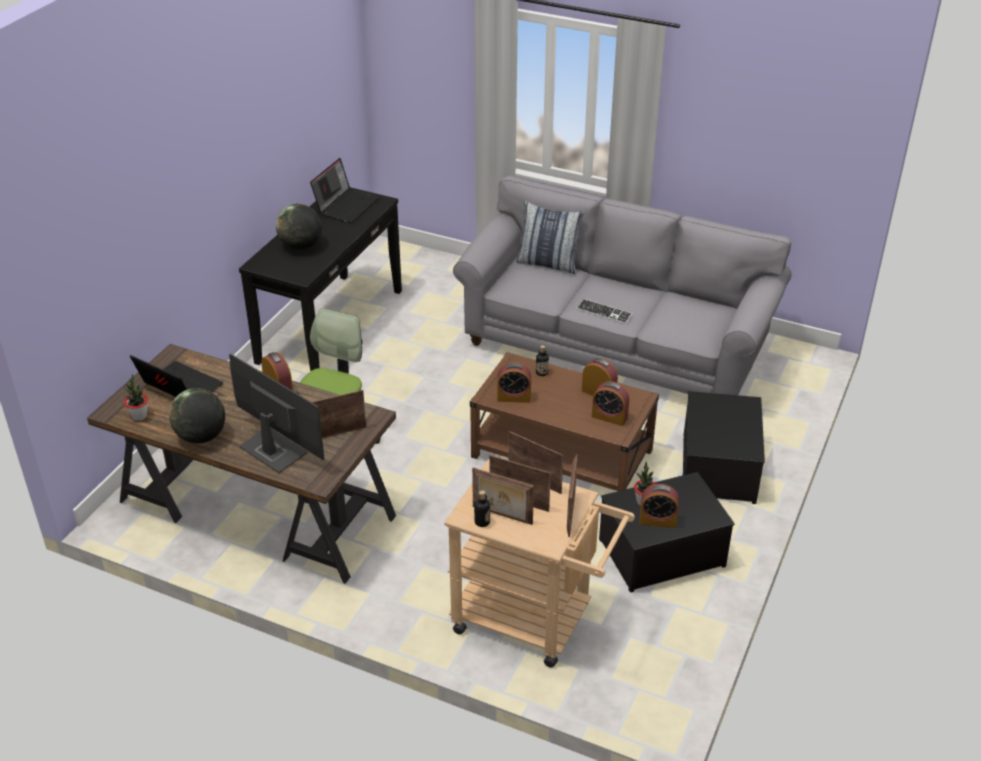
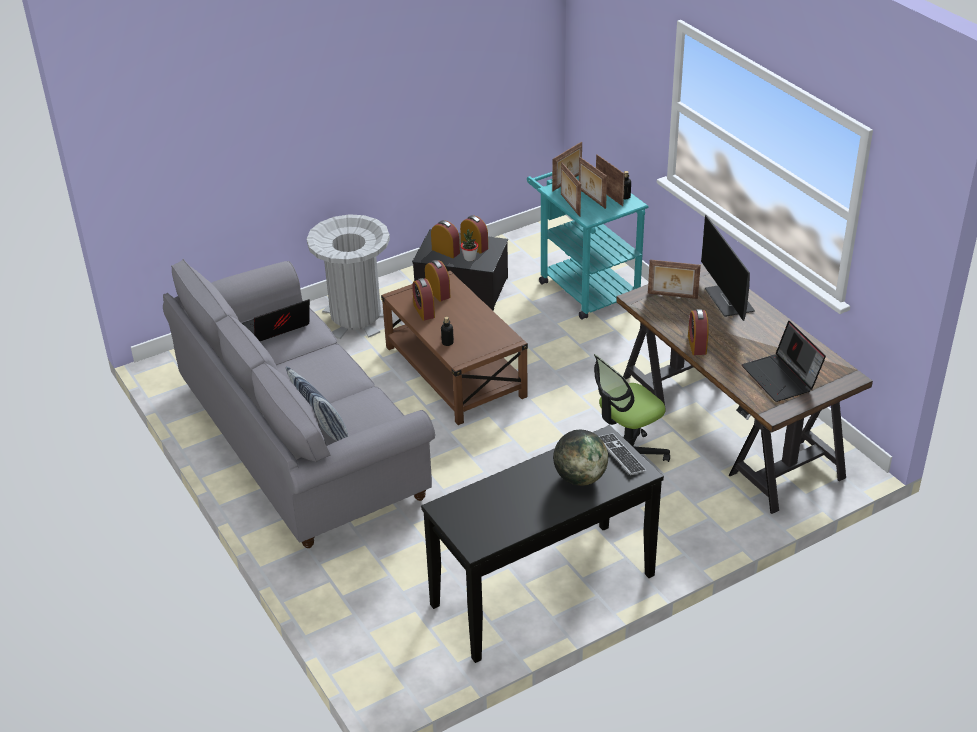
camera: 145 degrees left, 0 degrees up
potted plant [124,374,148,421] -> none
globe [169,388,225,443] -> none
laptop [310,158,379,223] -> laptop moved to [242,299,310,341]
beige cart [444,459,635,668] -> turquoise cart [527,172,648,320]
alarm clock [497,362,531,403] -> alarm clock moved to [431,221,460,258]
keyboard [577,299,632,324] -> keyboard moved to [599,433,646,475]
storage box [683,391,765,504] -> grey trash can [307,214,390,339]

